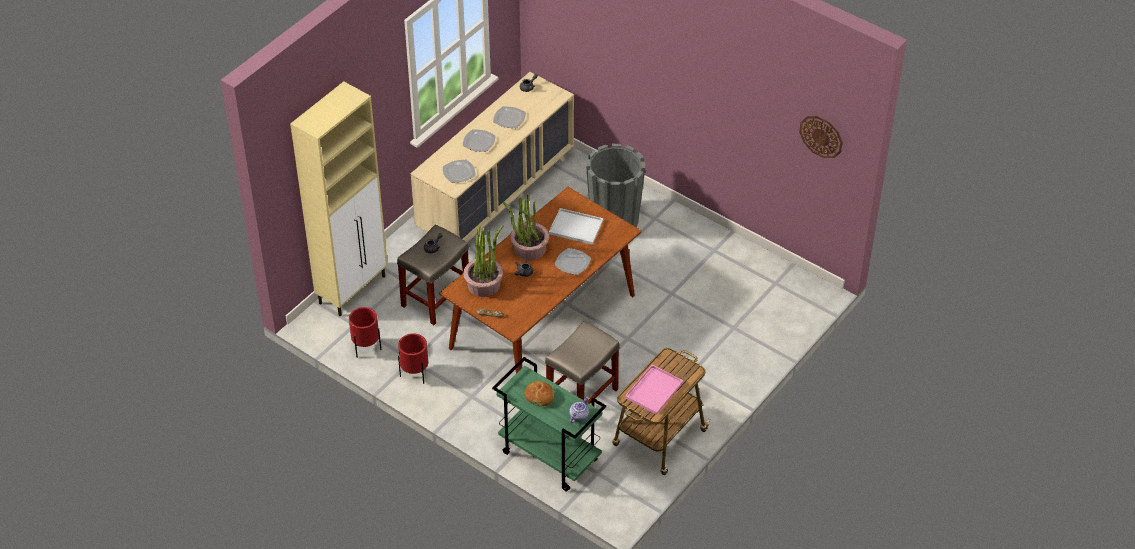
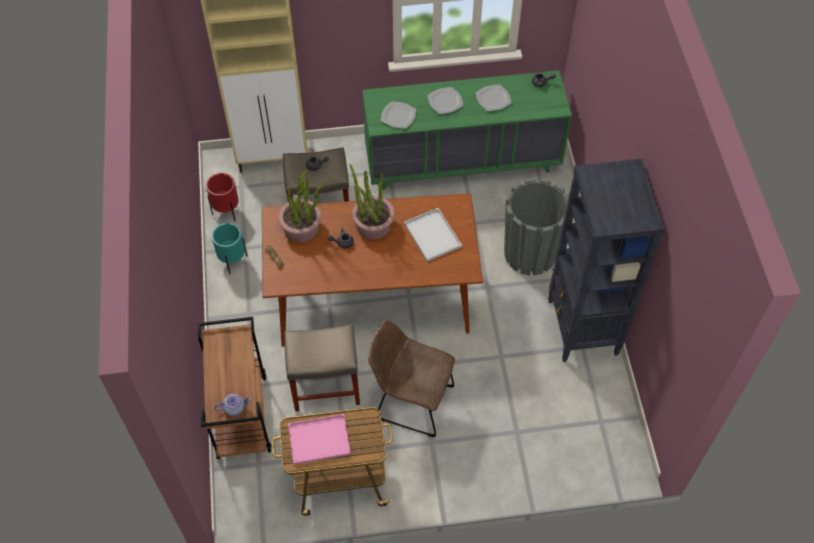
camera: 45 degrees right, 10 degrees up
red planter [398,333,428,384] -> turquoise planter [212,223,247,274]
beige dresser [411,72,574,242] -> green dresser [362,70,572,190]
green cart [492,357,606,491] -> brown cart [198,317,271,459]
bread [525,381,554,406] -> none
plate [554,248,591,275] -> none
wall clock [799,116,843,158] -> none
none -> brown chair [368,320,455,437]
none -> black bookcase [548,159,664,362]

